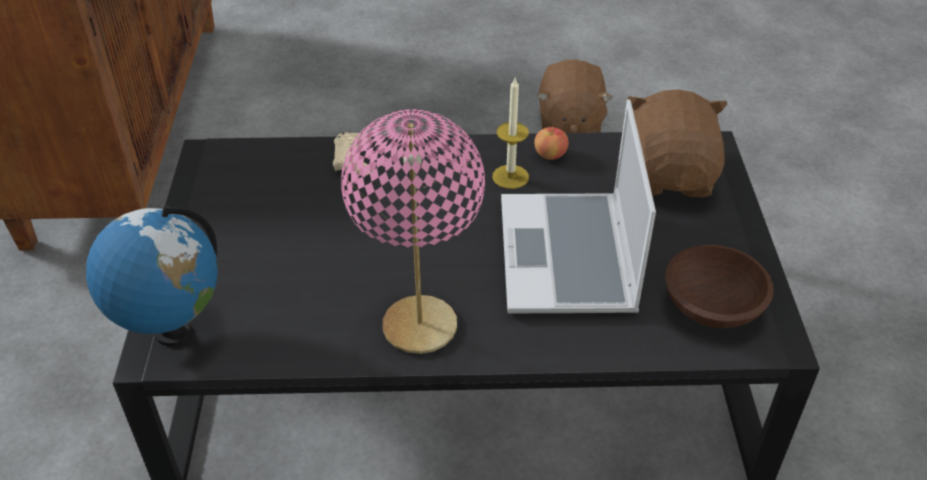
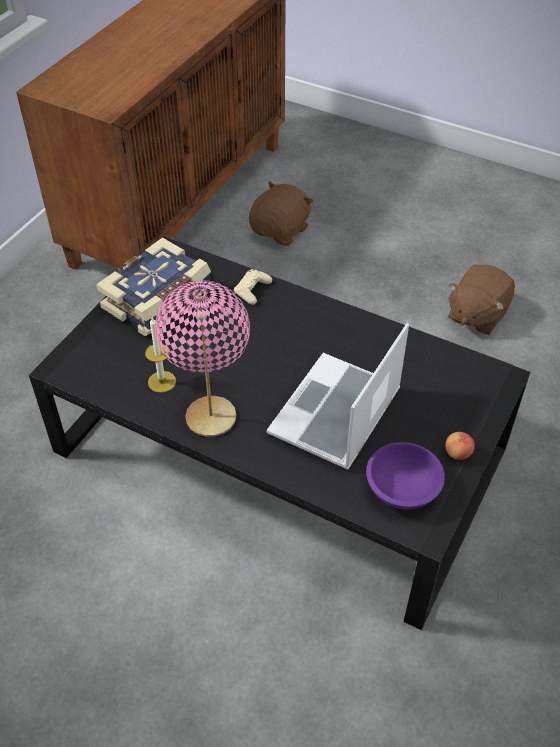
camera: 30 degrees right, 5 degrees up
globe [86,205,218,346] -> none
candle [492,78,529,189] -> candle moved to [145,317,176,393]
apple [534,126,568,160] -> apple moved to [445,432,475,460]
brown plush toy [627,90,727,197] -> brown plush toy moved to [249,181,313,246]
brown bowl [665,245,774,328] -> purple bowl [366,442,445,510]
none -> book [96,237,211,337]

